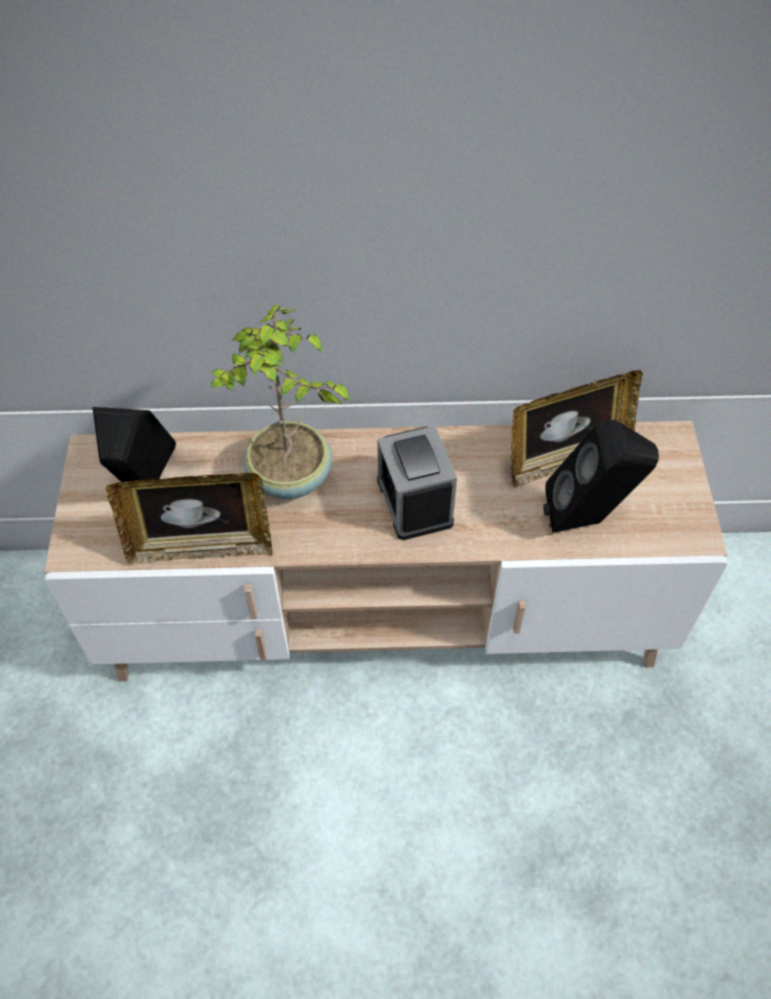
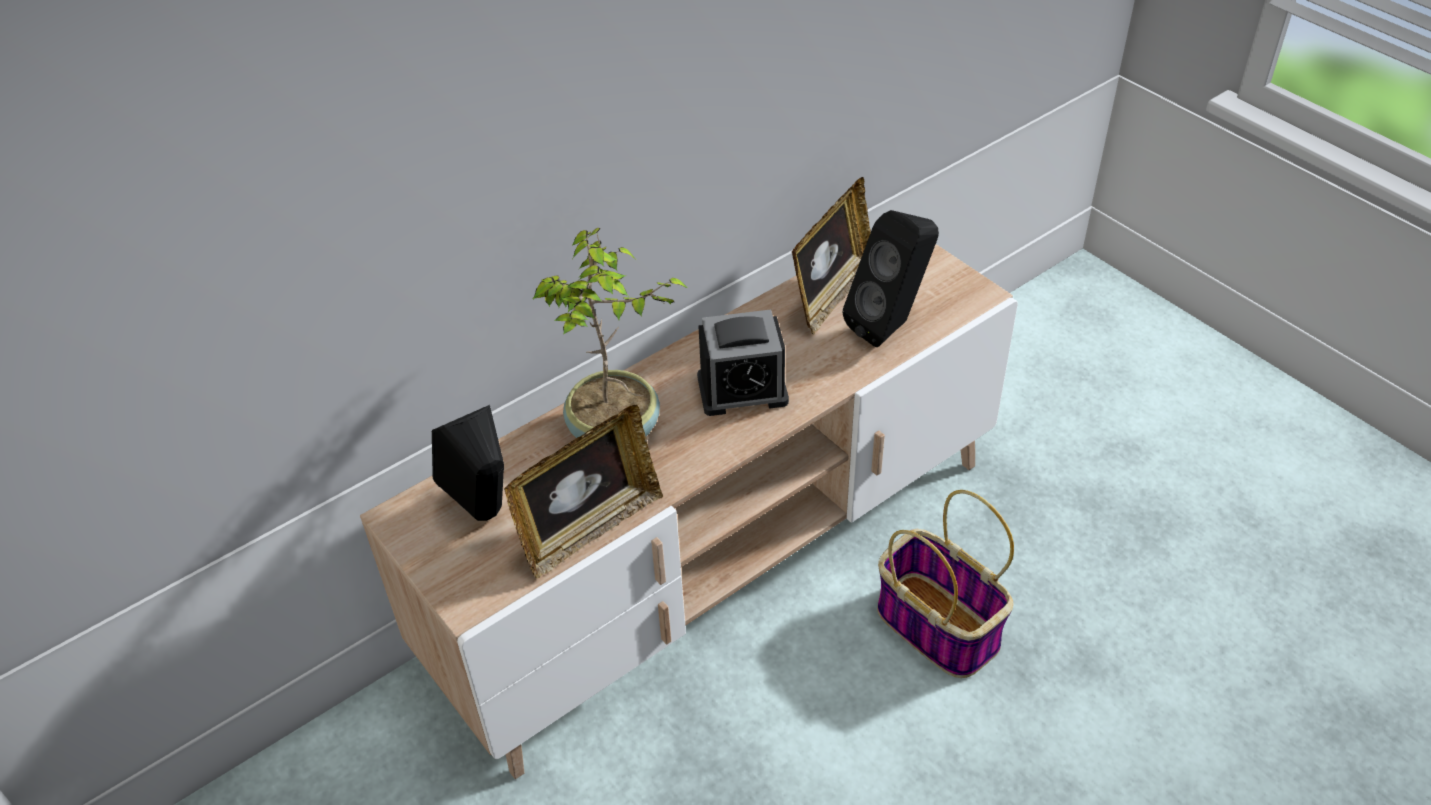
camera: 35 degrees left, 10 degrees down
alarm clock [377,426,457,540] -> alarm clock turned 45 degrees counterclockwise [697,310,789,416]
none -> basket [877,490,1014,678]

